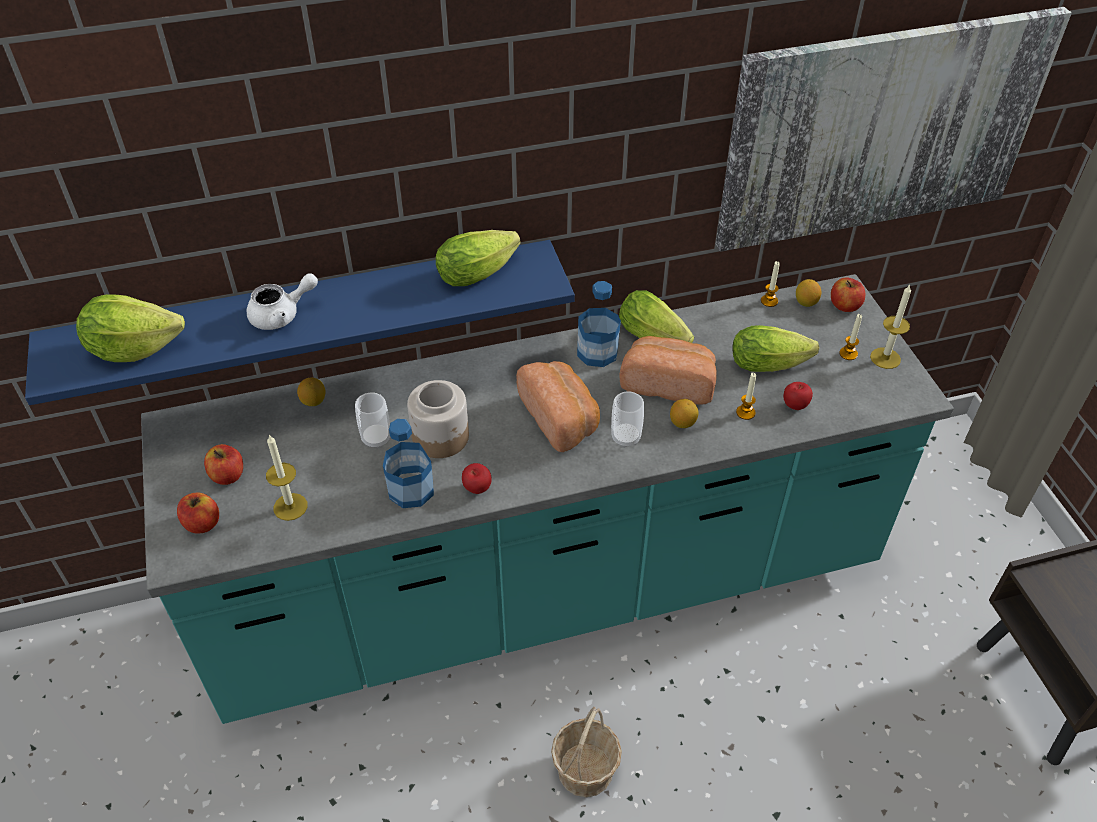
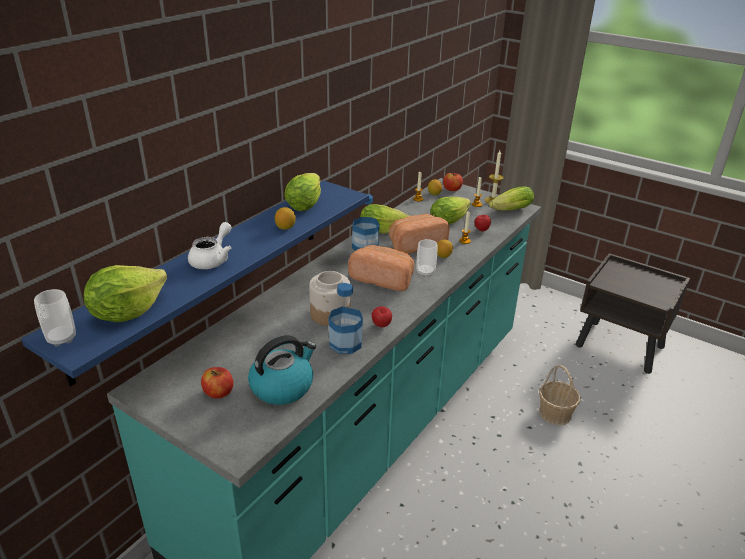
camera: 40 degrees left, 15 degrees down
apple [177,492,219,534] -> none
candle [266,435,308,521] -> kettle [248,335,316,405]
lemon [297,377,325,406] -> lemon moved to [275,207,296,230]
cup [355,392,390,448] -> cup moved to [34,289,76,347]
basket [551,707,622,797] -> basket moved to [539,365,580,425]
picture [715,7,1072,252] -> none
none -> lettuce [489,186,534,210]

